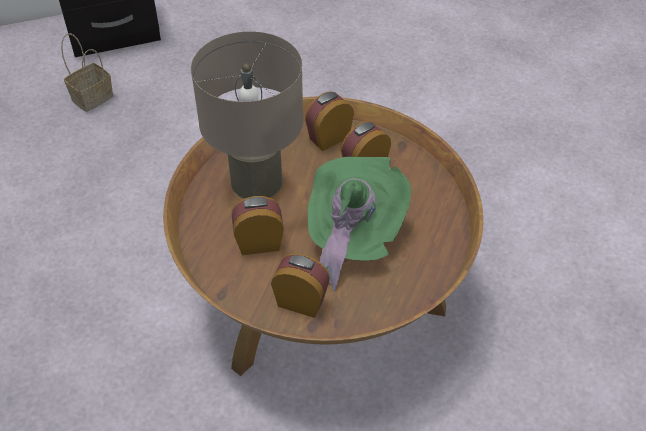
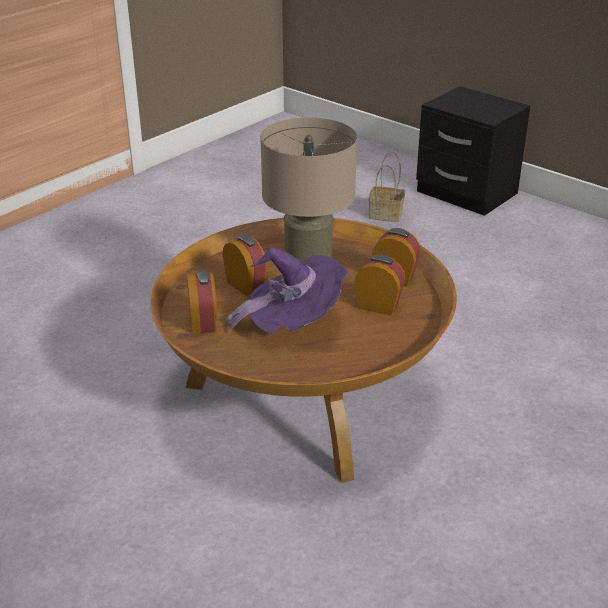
camera: 60 degrees right, 15 degrees down
green hat [308,157,411,292] -> purple hat [225,247,348,335]

